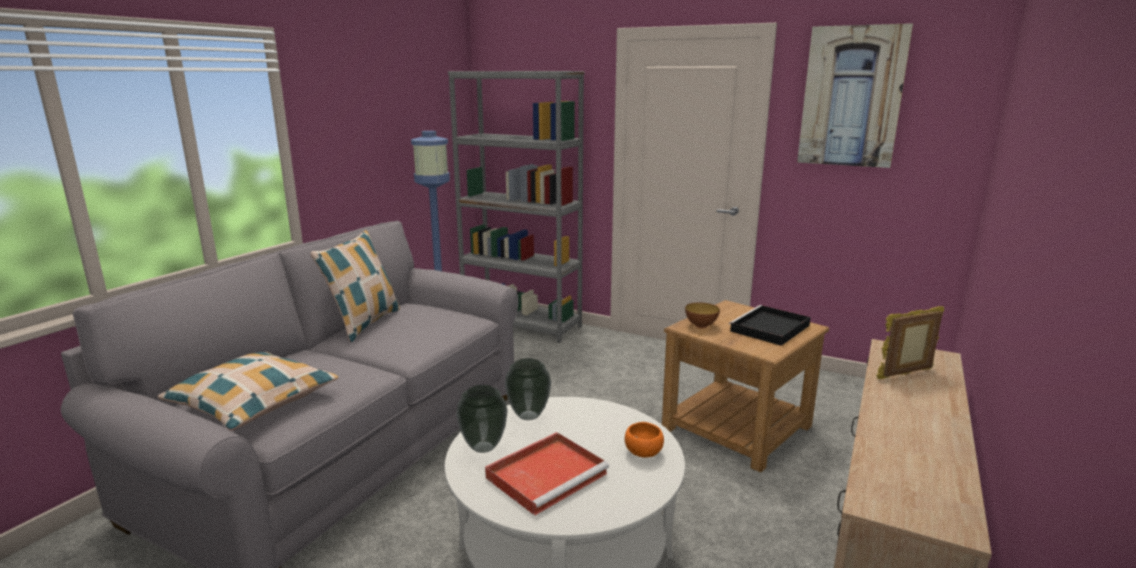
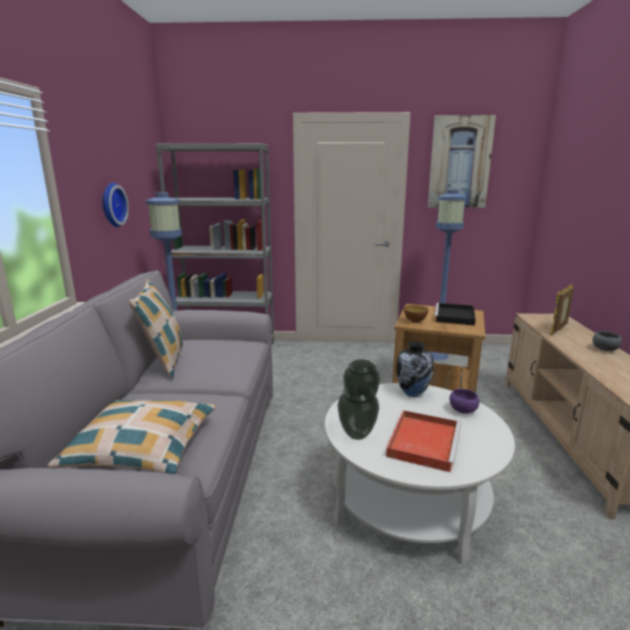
camera: 25 degrees left, 0 degrees up
orange bowl [625,422,664,458] -> purple bowl [450,388,479,414]
none -> wall clock [103,183,129,227]
none -> vase [396,341,434,397]
none -> blue floor lamp [429,190,467,360]
none -> grey bowl [593,331,622,351]

